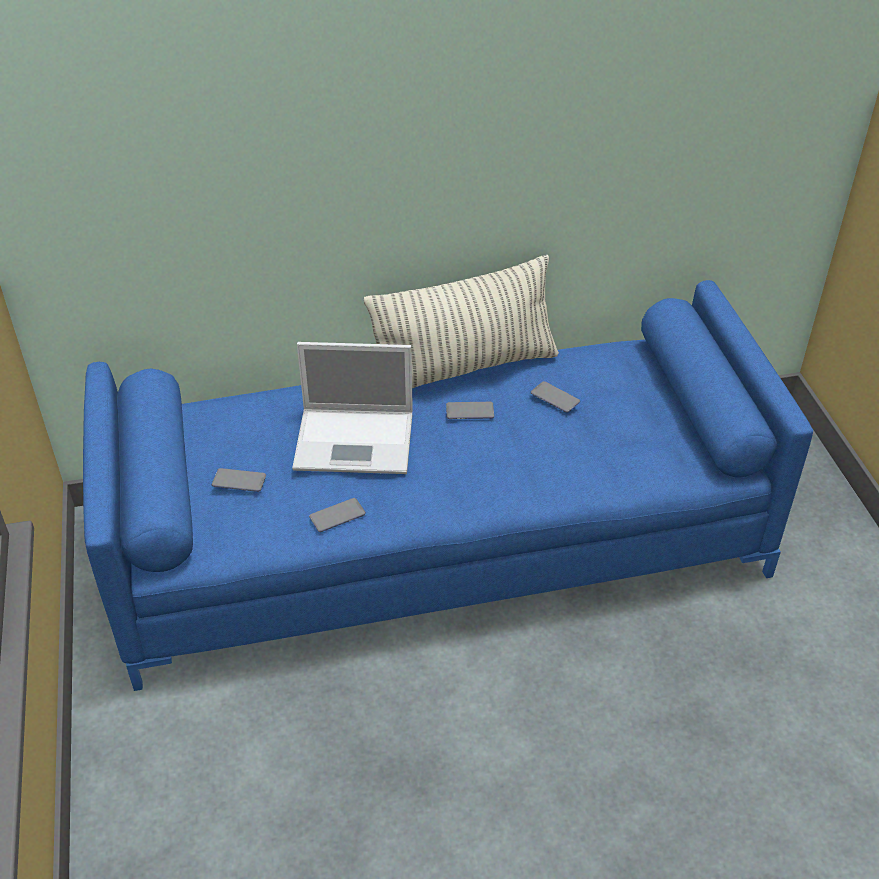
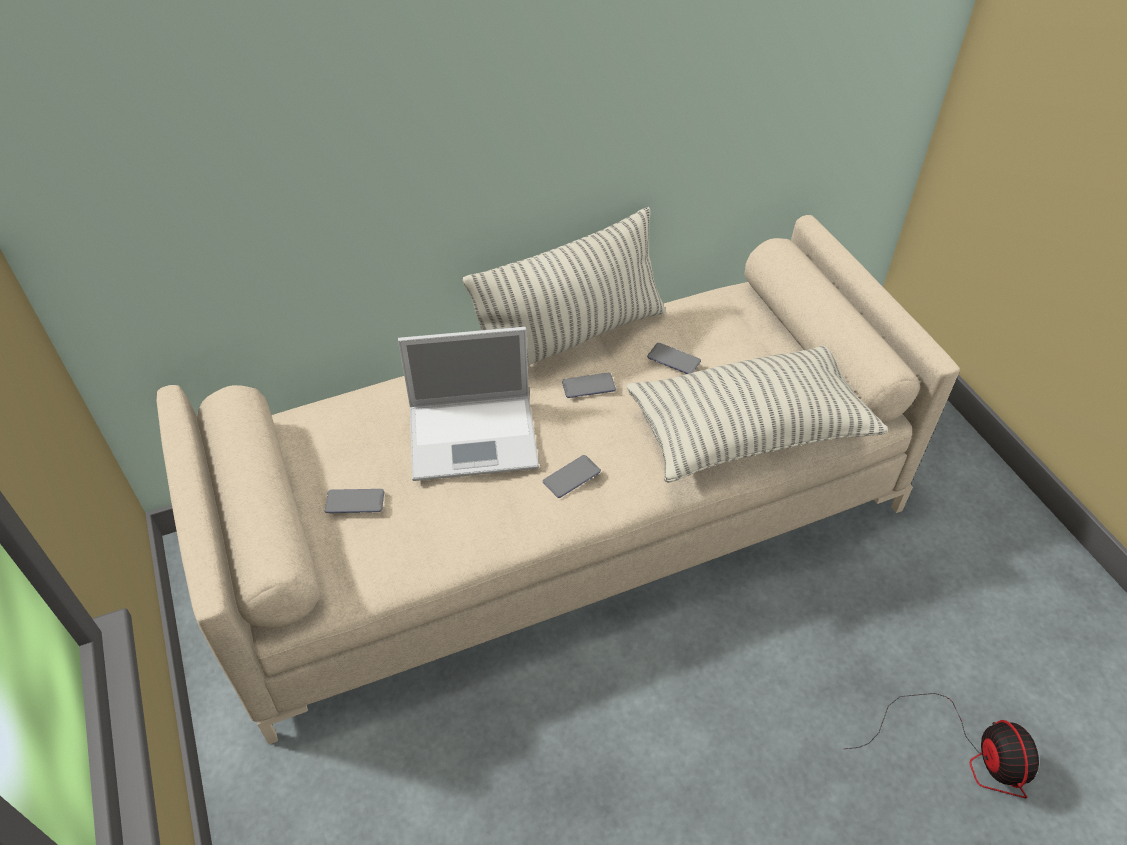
camera: 10 degrees left, 5 degrees up
blue sofa [83,280,813,691] -> beige sofa [157,215,960,744]
phone [309,498,366,532] -> phone moved to [543,455,601,498]
none -> pillow [627,346,888,483]
none -> fan [845,693,1039,798]

